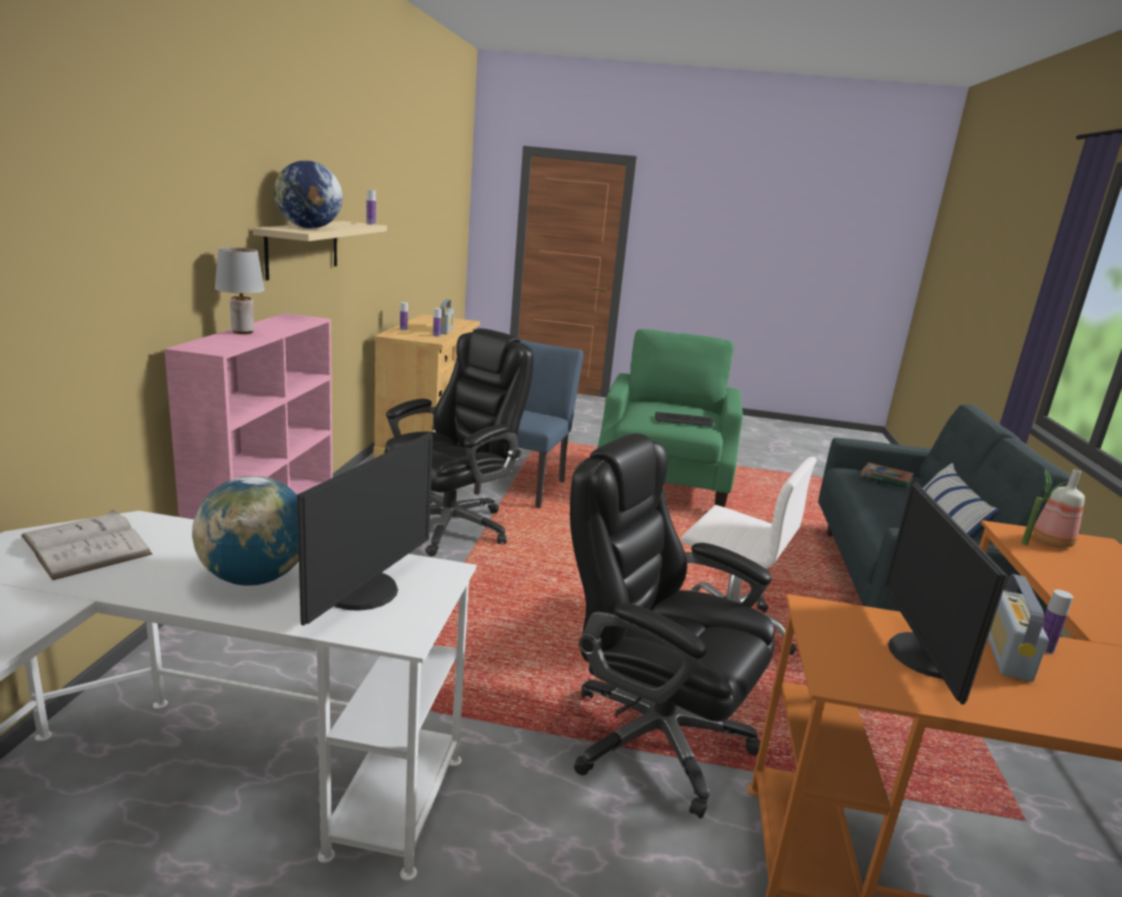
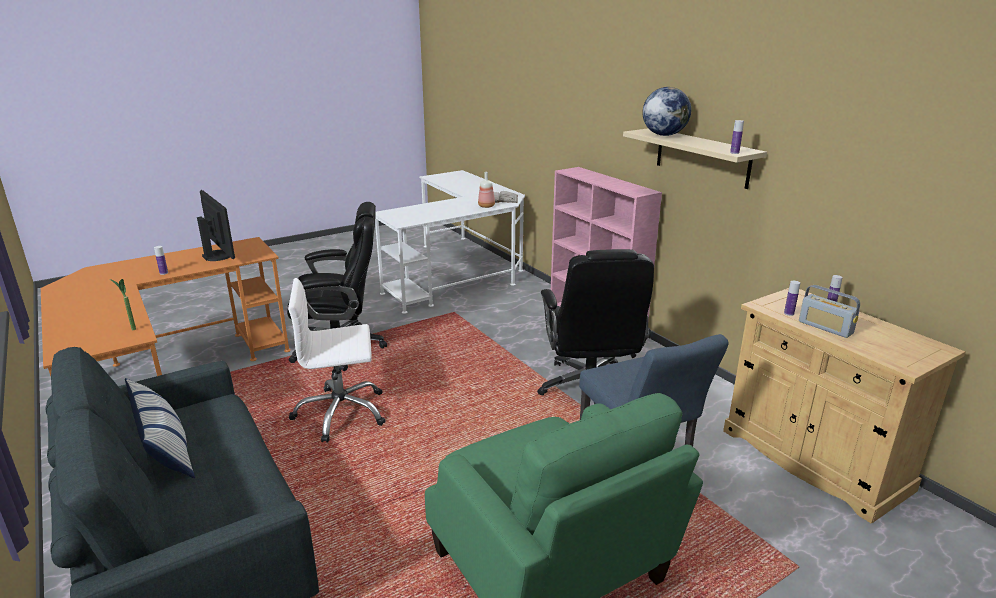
camera: 140 degrees right, 5 degrees up
globe [192,476,299,585] -> none
grey table lamp [215,247,265,334] -> none
monitor [297,433,433,626] -> none
keyboard [655,412,713,426] -> none
book [860,462,914,488] -> none
radio [988,574,1048,682] -> none
bottle [1033,470,1085,548] -> bottle moved to [478,172,495,208]

